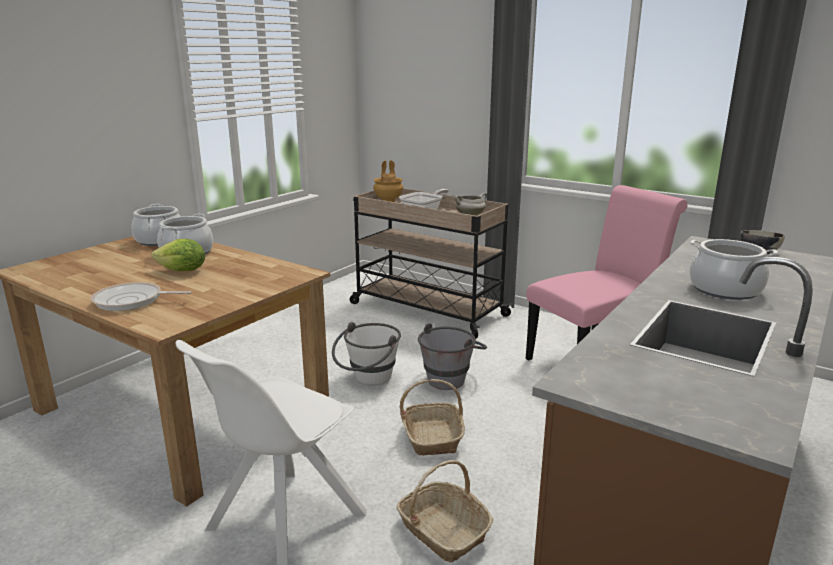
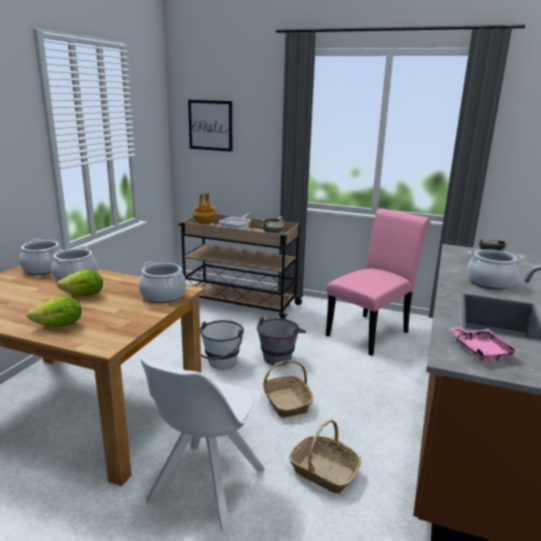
camera: 15 degrees left, 0 degrees up
frying pan [91,282,192,311] -> lettuce [27,296,81,327]
none -> cooking pot [139,262,186,303]
none -> picture [188,100,232,152]
none -> pink tray [449,327,519,362]

